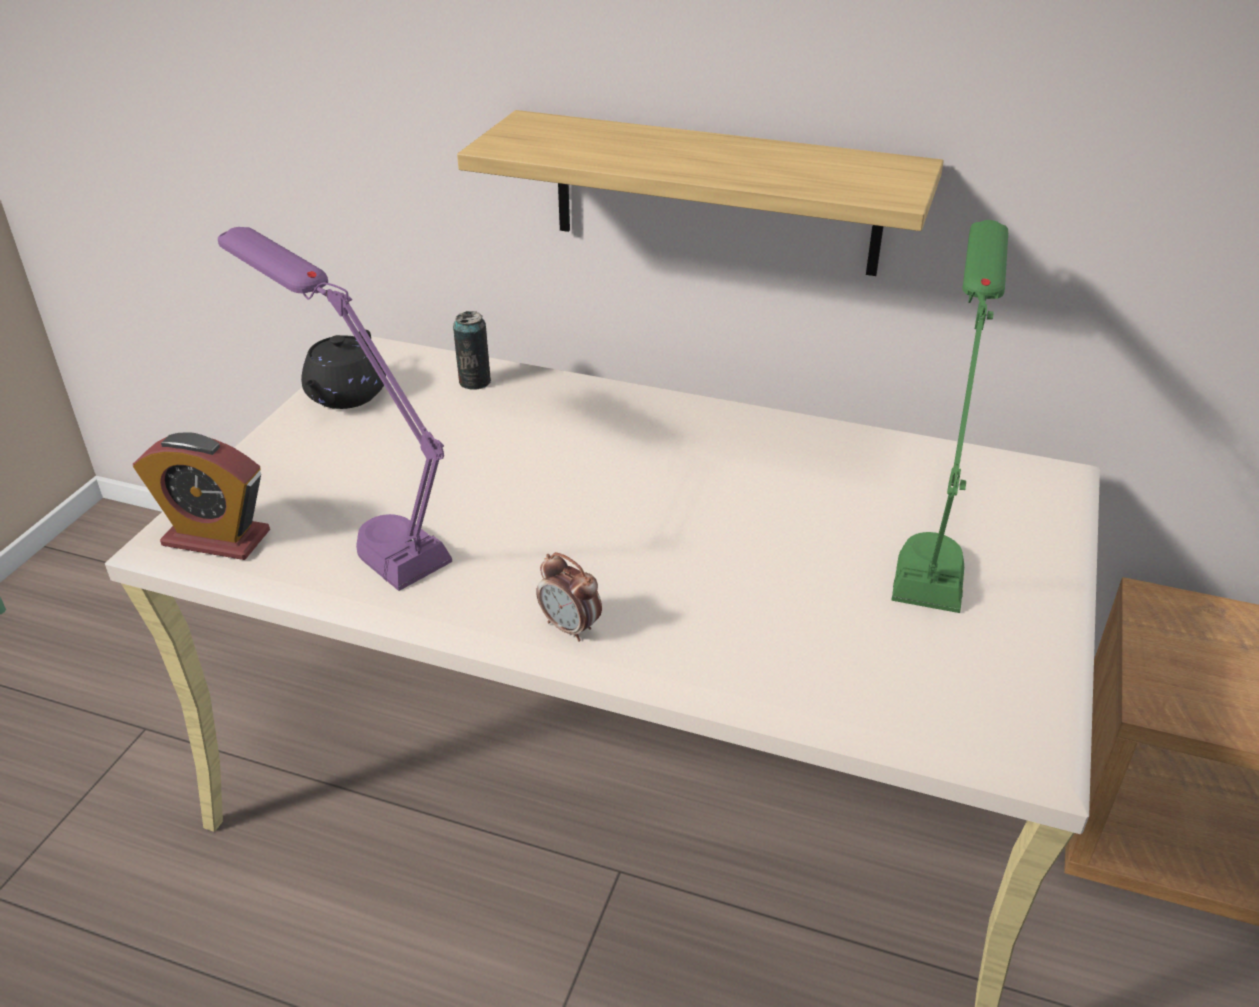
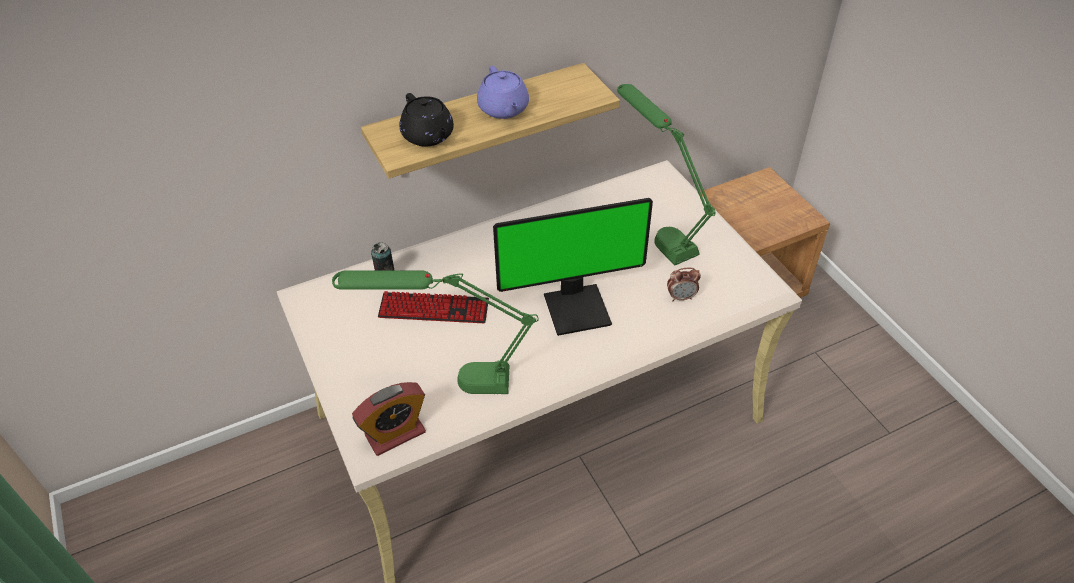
camera: 45 degrees left, 10 degrees up
purple table lamp [218,227,452,591] -> green table lamp [332,271,539,394]
black teapot [301,330,386,409] -> black teapot moved to [399,93,454,147]
alarm clock [536,552,602,642] -> alarm clock moved to [667,268,701,301]
none -> keyboard [378,291,489,323]
none -> purple teapot [477,66,529,119]
none -> monitor [493,198,653,336]

